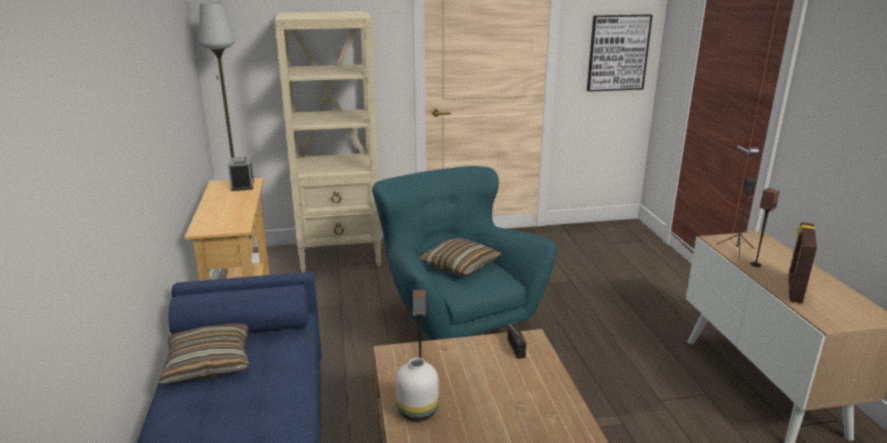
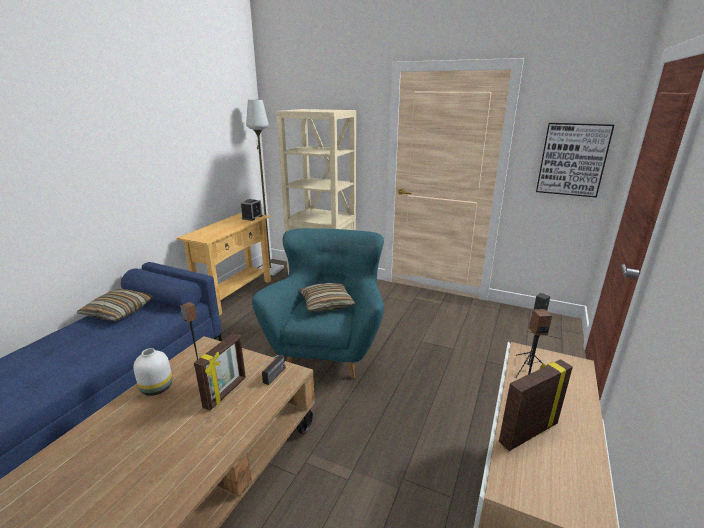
camera: 35 degrees right, 0 degrees up
none -> picture frame [194,333,246,411]

